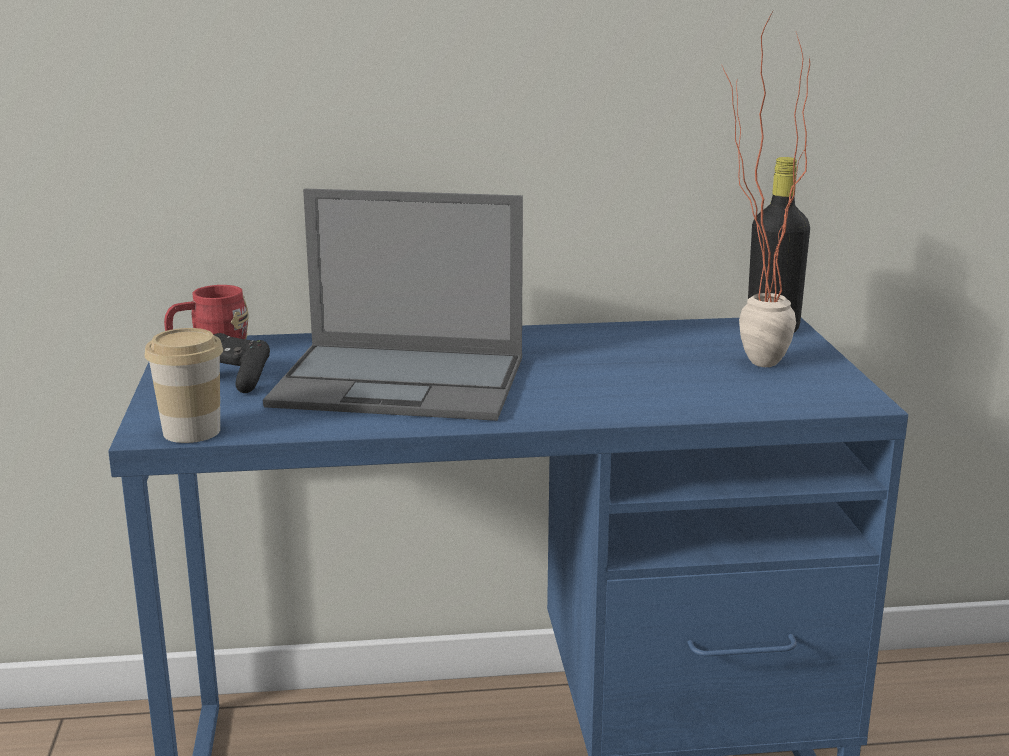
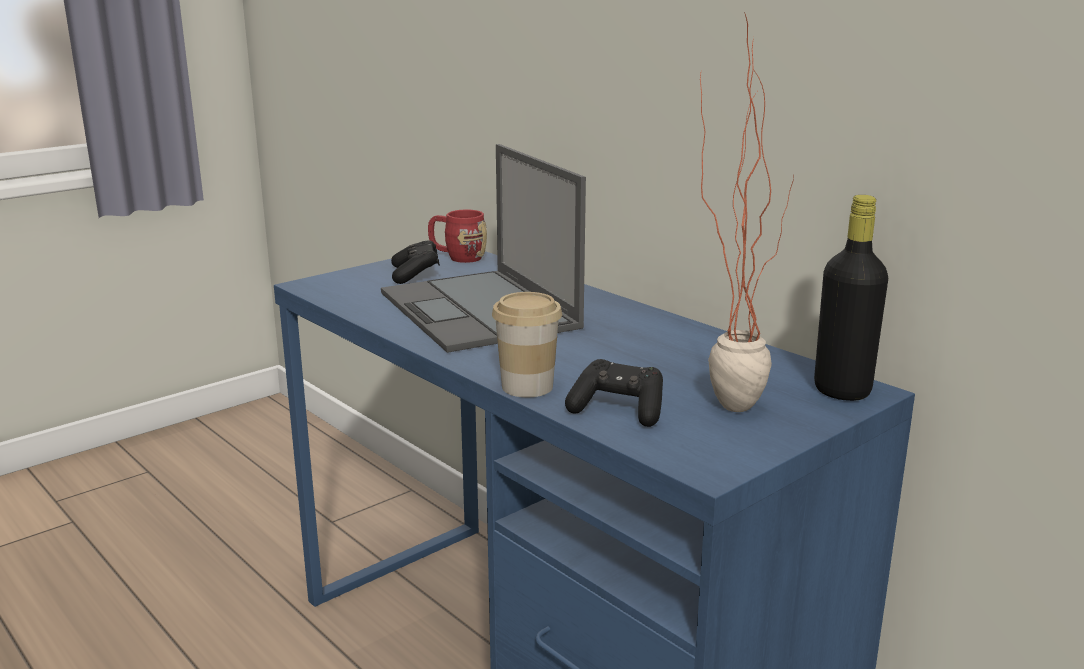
camera: 55 degrees right, 0 degrees up
cup [145,328,223,443] -> cup moved to [492,292,562,397]
none -> black game controller [565,359,663,427]

